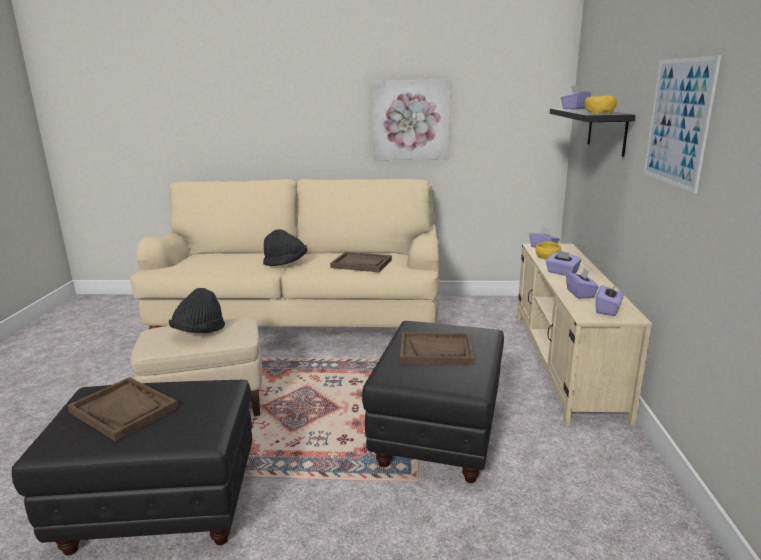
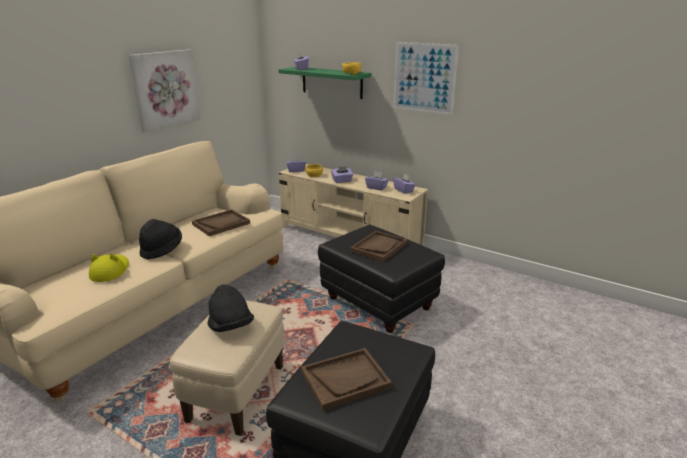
camera: 60 degrees left, 5 degrees up
black shelf [550,108,636,157] -> green shelf [279,67,371,99]
none -> yellow hat [89,254,129,282]

